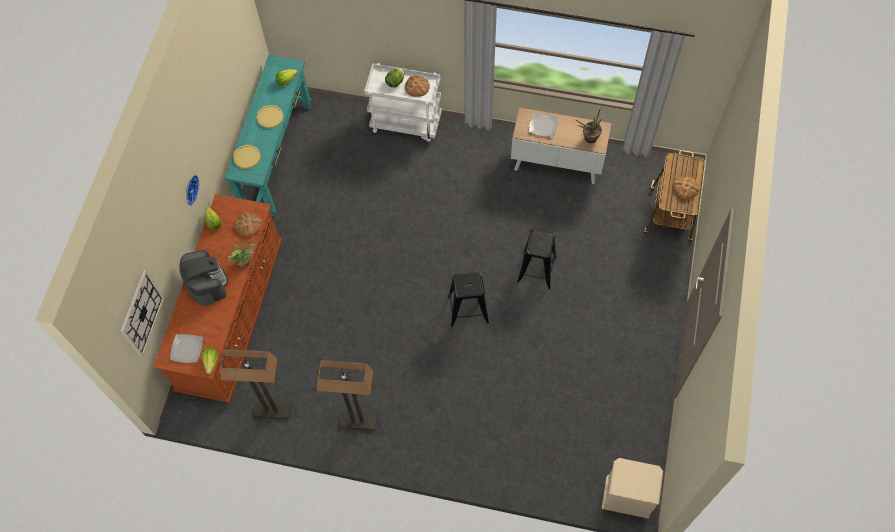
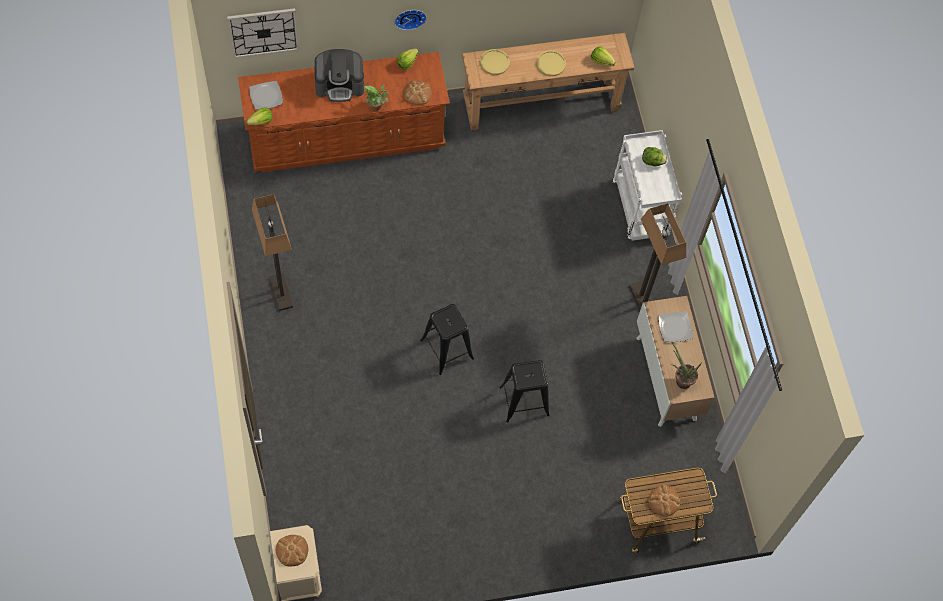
camera: 60 degrees right, 0 degrees up
coffee machine [179,250,228,306] -> coffee machine turned 45 degrees clockwise [314,49,364,102]
floor lamp [220,349,291,419] -> floor lamp moved to [629,203,686,310]
turquoise console table [224,55,311,217] -> brown console table [462,33,634,130]
bread [405,76,430,97] -> bread moved to [276,535,308,567]

